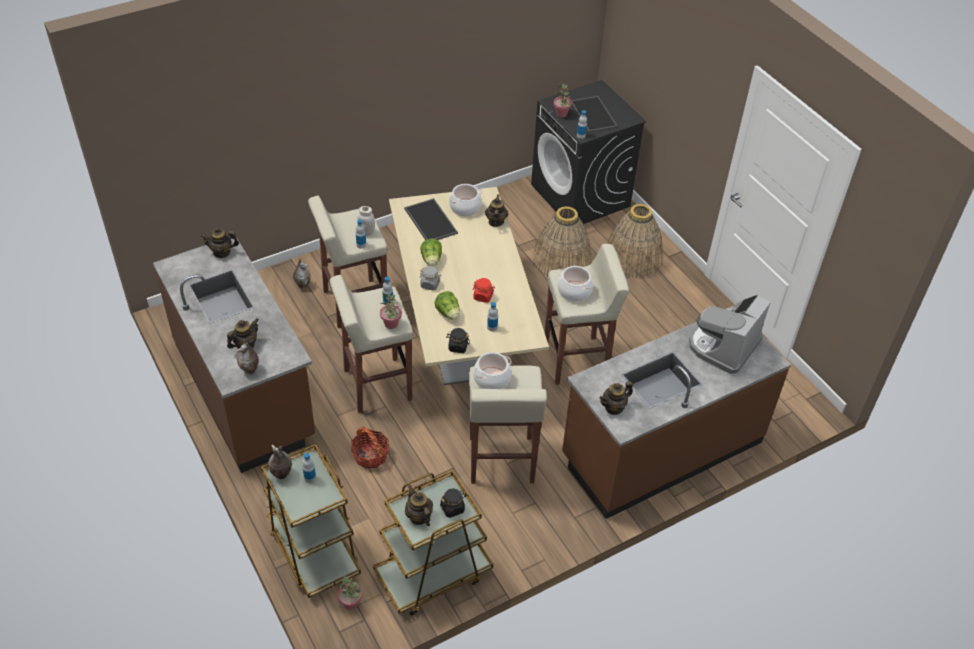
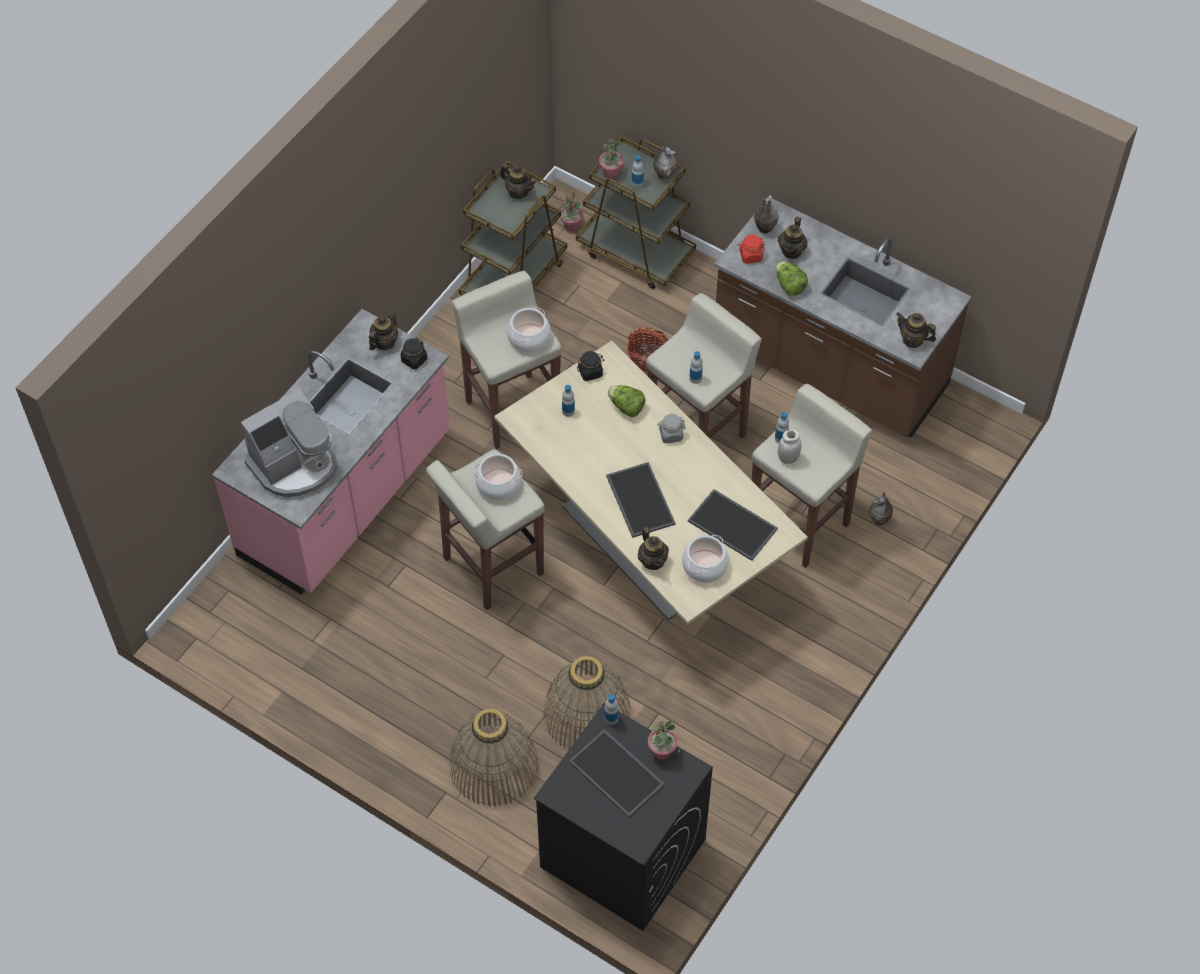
camera: 155 degrees right, 10 degrees up
teapot [200,227,239,258] -> teapot turned 120 degrees counterclockwise [896,312,936,348]
potted plant [380,293,402,329] -> potted plant moved to [599,138,624,179]
lettuce [420,238,442,267] -> lettuce moved to [776,261,808,296]
black jar [440,489,466,518] -> black jar moved to [401,337,427,369]
red jar [473,278,495,303] -> red jar moved to [738,235,765,264]
brown counter [562,306,791,519] -> pink counter [212,309,450,595]
coffee machine [689,295,771,374] -> coffee machine turned 45 degrees clockwise [241,389,337,497]
none -> tray [606,462,676,538]

